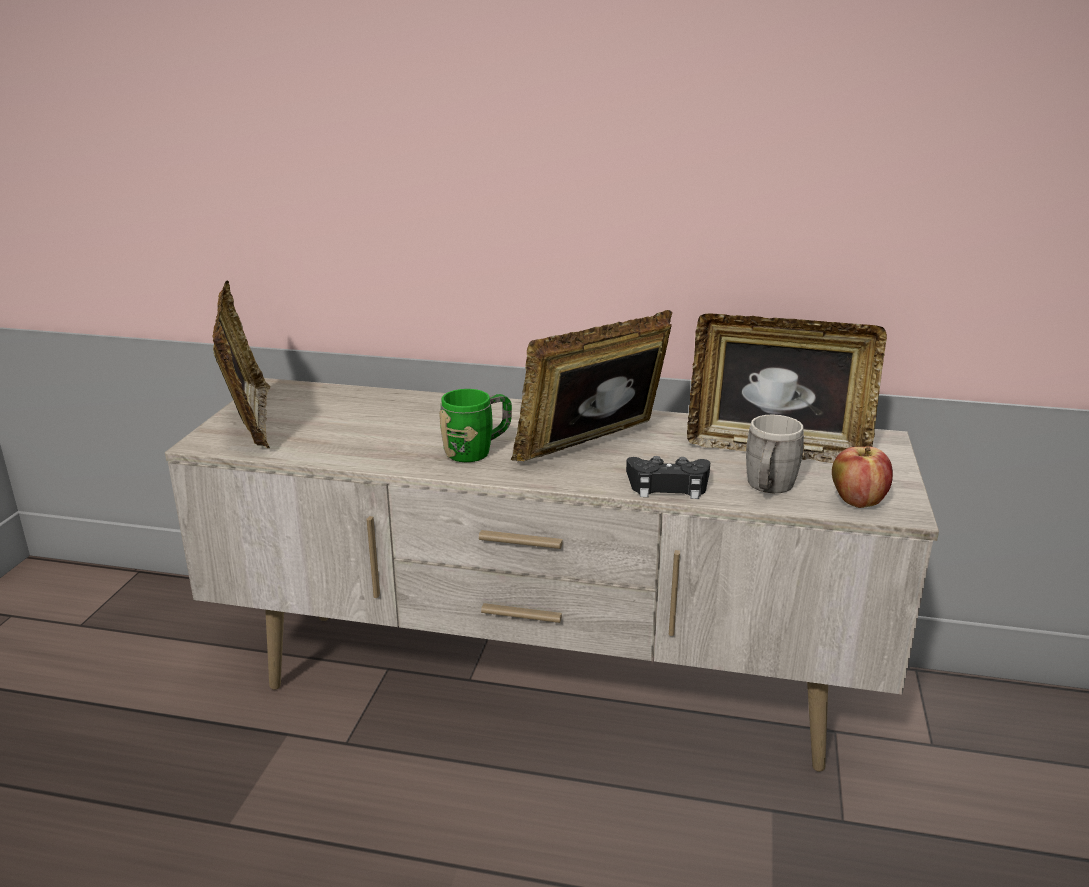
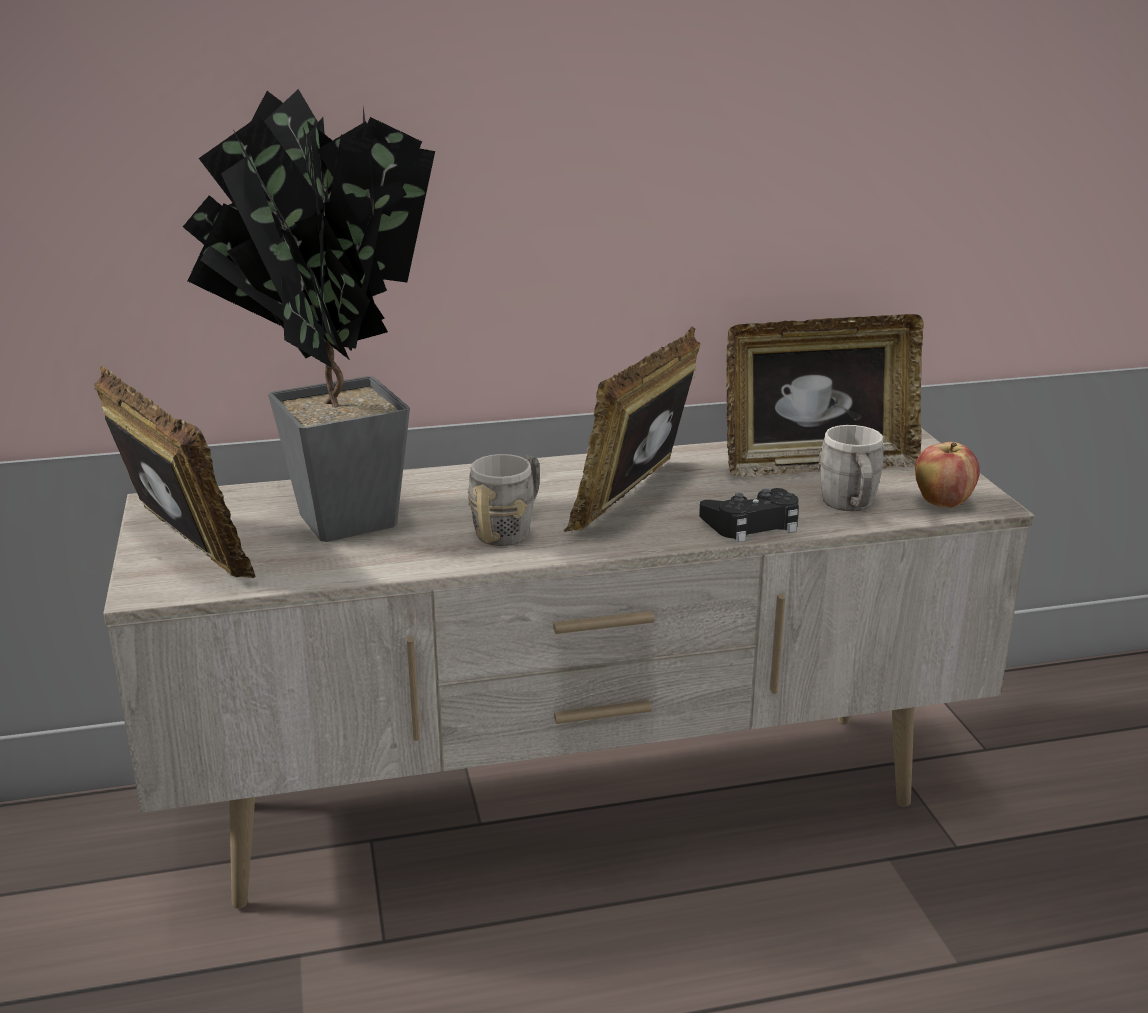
camera: 25 degrees left, 0 degrees up
green mug [439,389,512,462] -> grey mug [468,454,540,546]
none -> potted plant [183,89,435,542]

